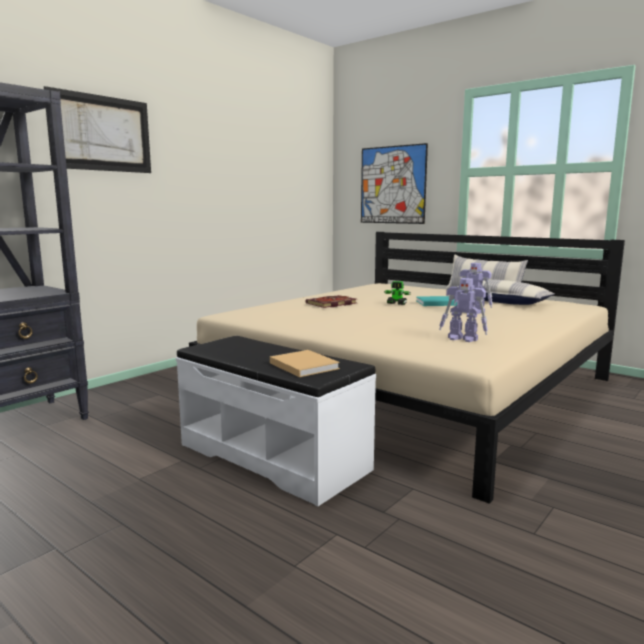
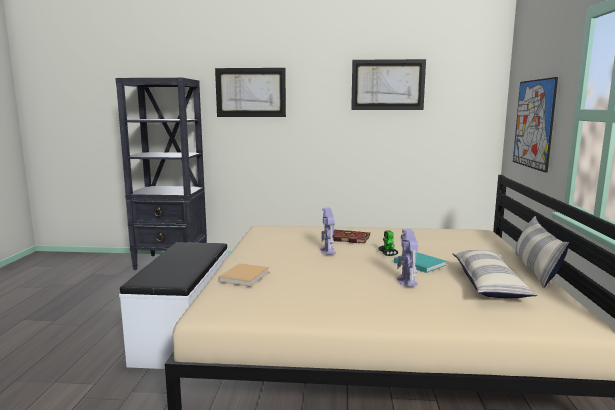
camera: 55 degrees right, 0 degrees up
beige book [270,350,340,377] -> beige book moved to [218,263,270,287]
toy robot [439,278,488,342] -> toy robot moved to [320,208,336,255]
none -> picture [351,59,426,110]

